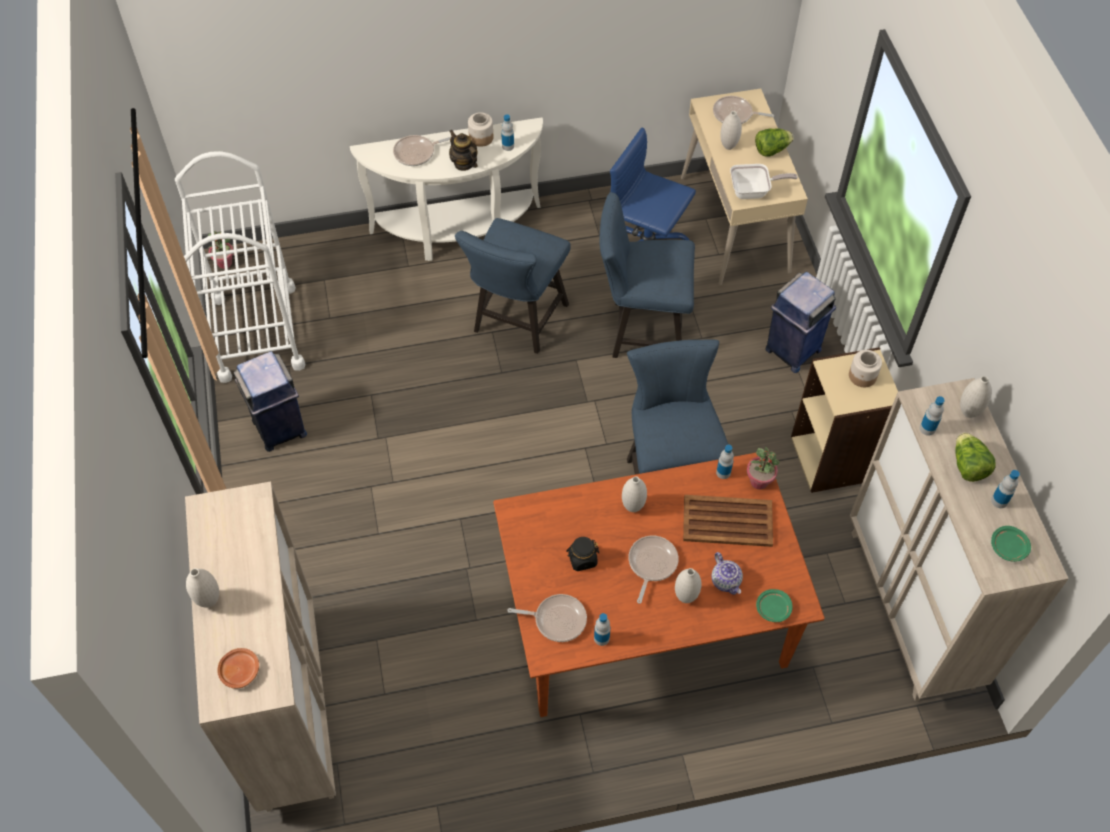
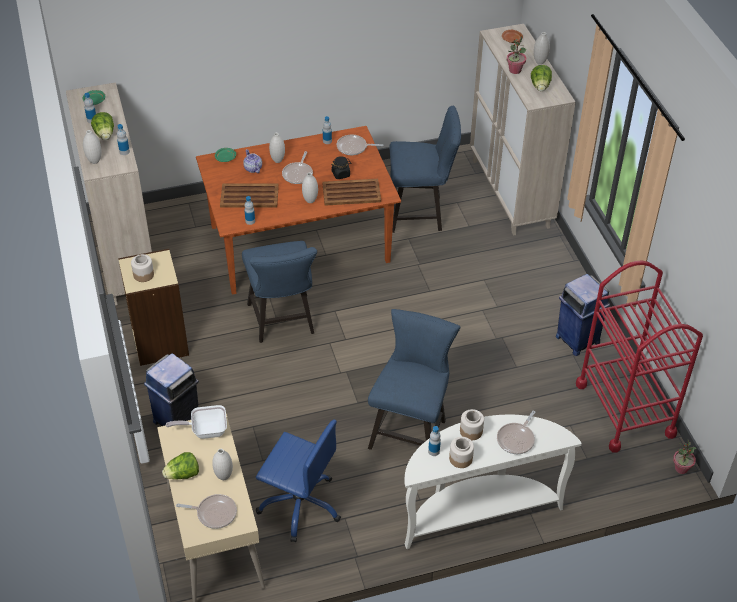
camera: 175 degrees right, 10 degrees down
white cart [175,151,305,383] -> red cart [576,260,703,453]
frying pan [393,135,451,166] -> frying pan turned 150 degrees clockwise [497,411,535,454]
teapot [449,130,478,171] -> jar [460,409,484,440]
blue chair [599,192,695,358] -> blue chair moved to [389,106,461,233]
potted plant [747,447,780,490] -> potted plant moved to [507,36,526,74]
none -> brown tray [322,179,381,206]
none -> lettuce [531,65,552,91]

